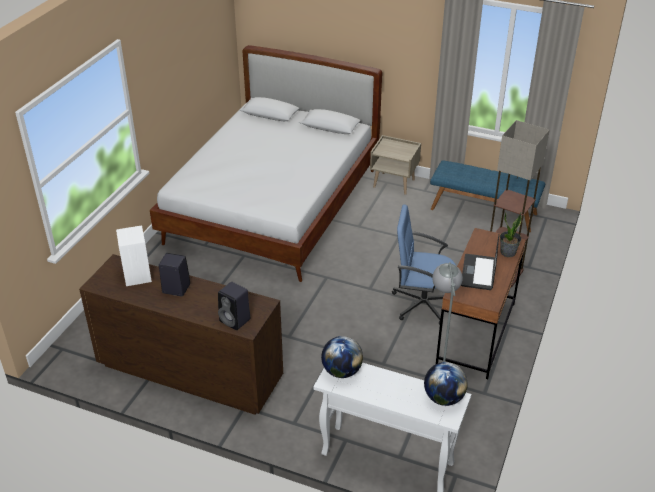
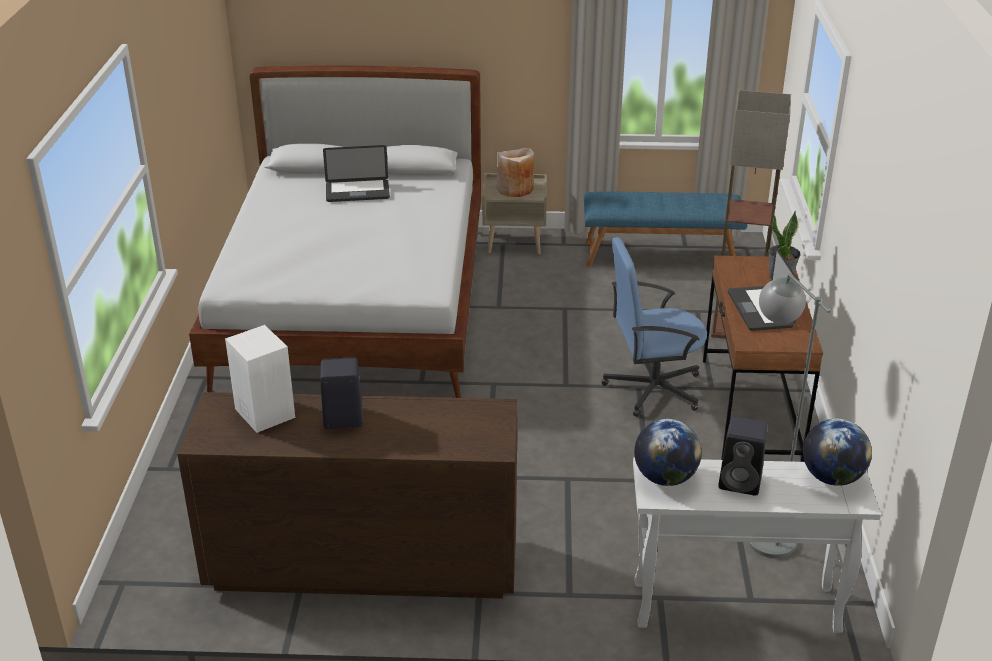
camera: 20 degrees left, 5 degrees down
black speaker [218,282,250,330] -> black speaker moved to [718,417,768,496]
none -> laptop [323,145,390,202]
none -> beige vase [496,148,534,197]

